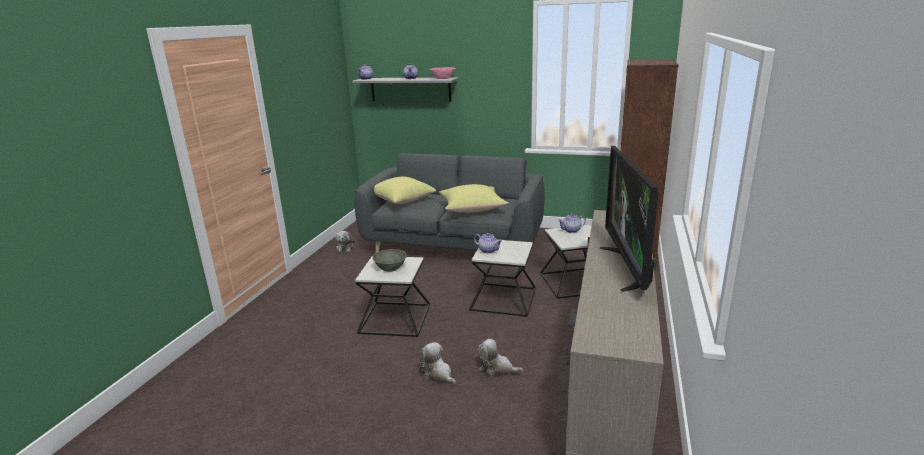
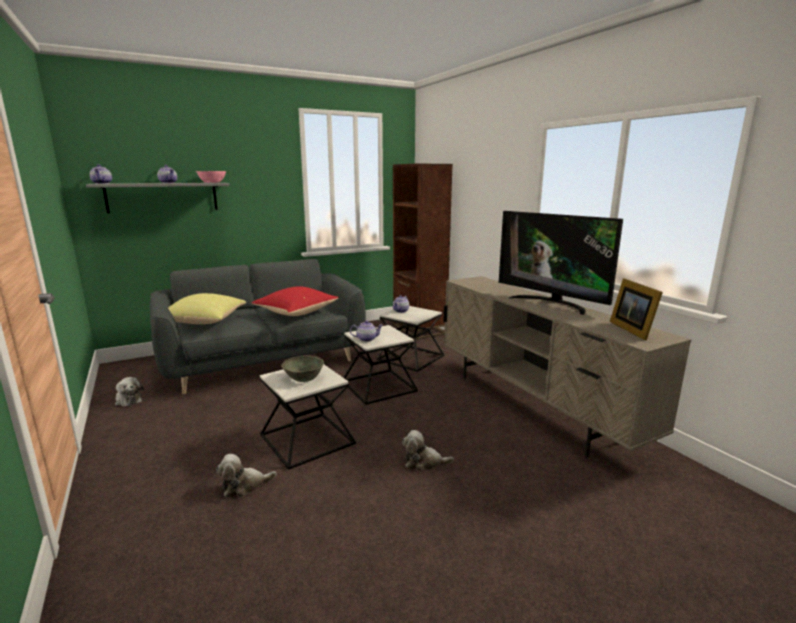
camera: 45 degrees left, 5 degrees down
yellow pillow [439,184,509,213] -> red pillow [252,286,339,316]
plush toy [478,339,523,377] -> plush toy moved to [216,454,277,497]
none -> picture frame [610,278,663,340]

